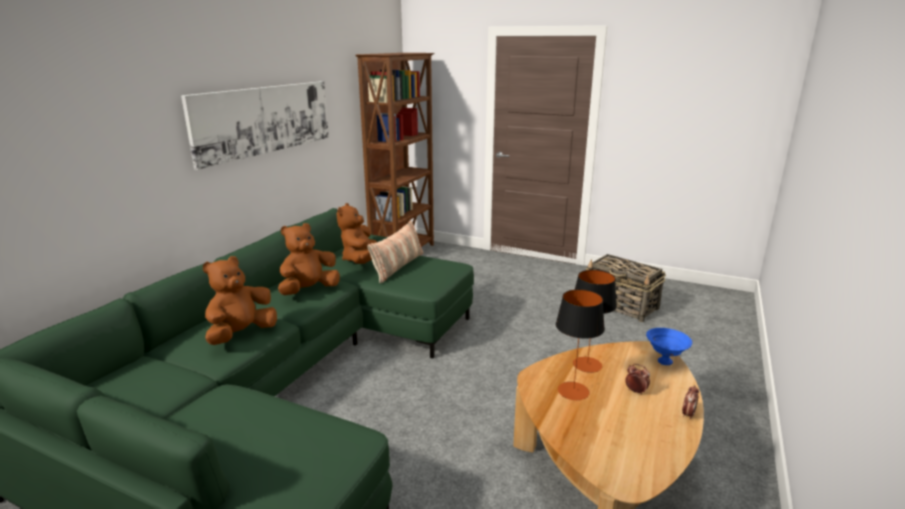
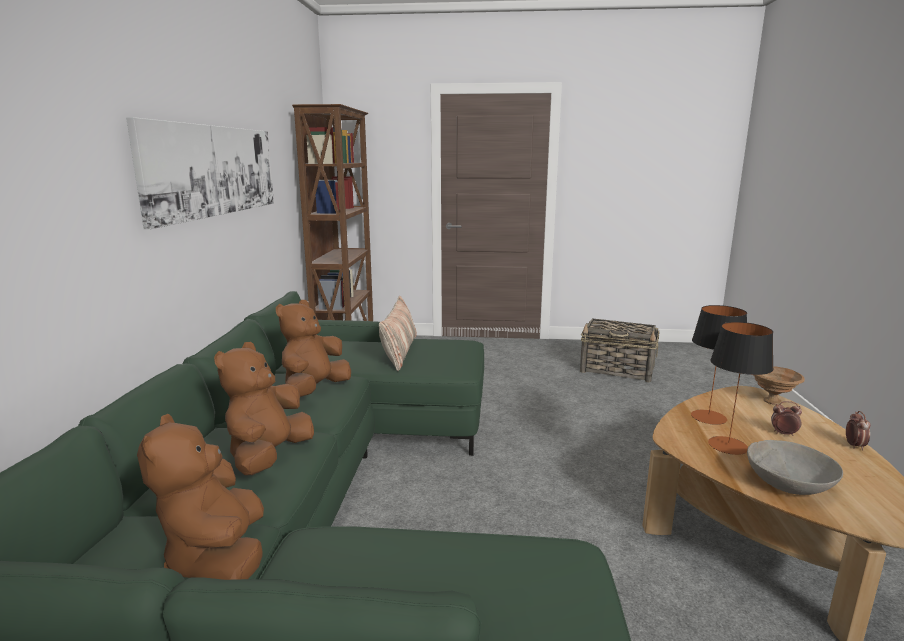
camera: 20 degrees left, 5 degrees down
brown plush toy [336,203,377,264] -> brown plush toy moved to [137,414,264,580]
blue bowl [646,328,692,365] -> brown bowl [754,366,805,405]
none -> grey bowl [747,440,843,495]

